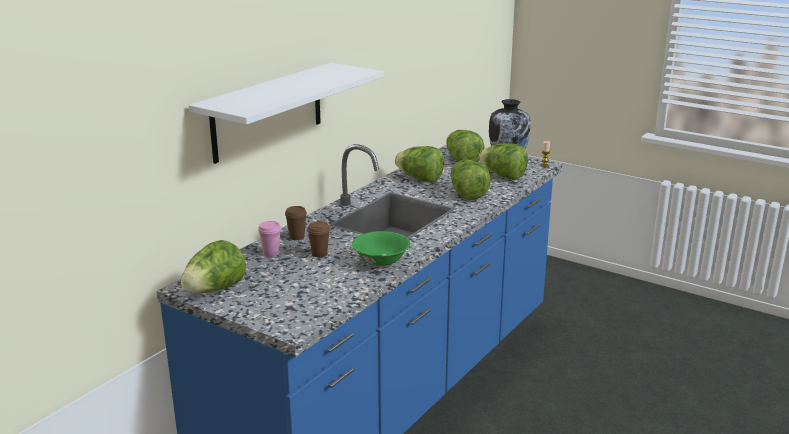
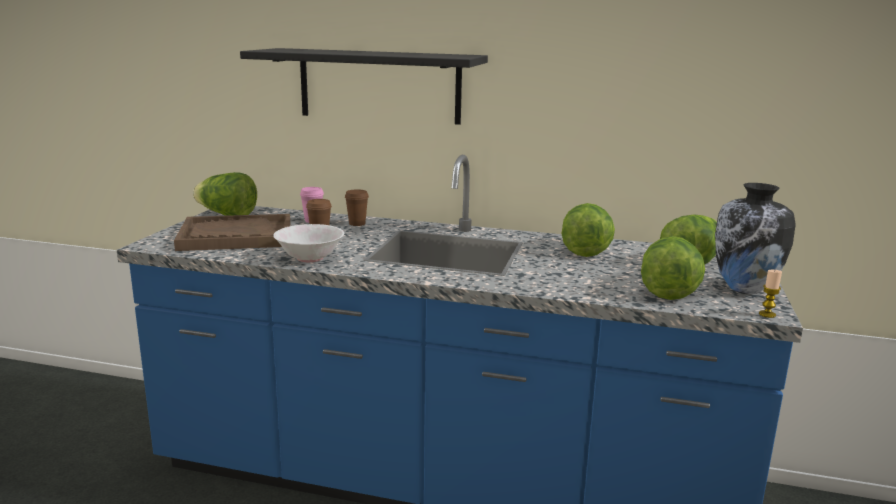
camera: 70 degrees right, 5 degrees down
white shelf [189,63,384,164] -> black shelf [240,48,488,125]
green bowl [352,231,410,267] -> white bowl [273,224,344,262]
lettuce [451,160,491,200] -> none
none -> brown tray [174,214,290,251]

